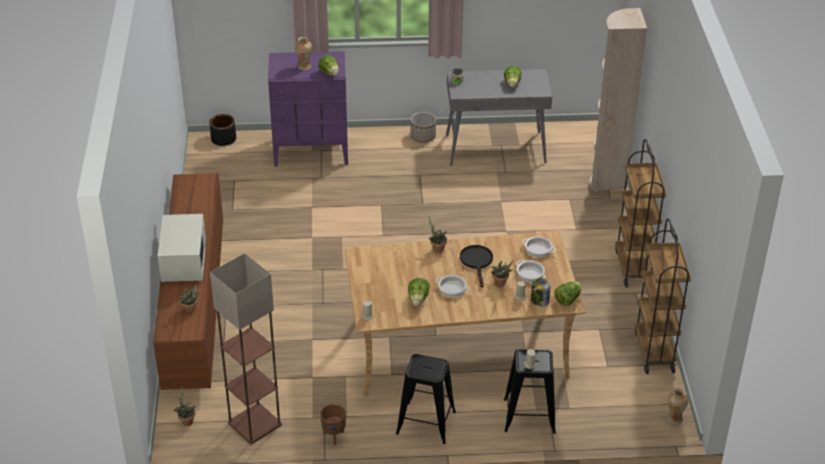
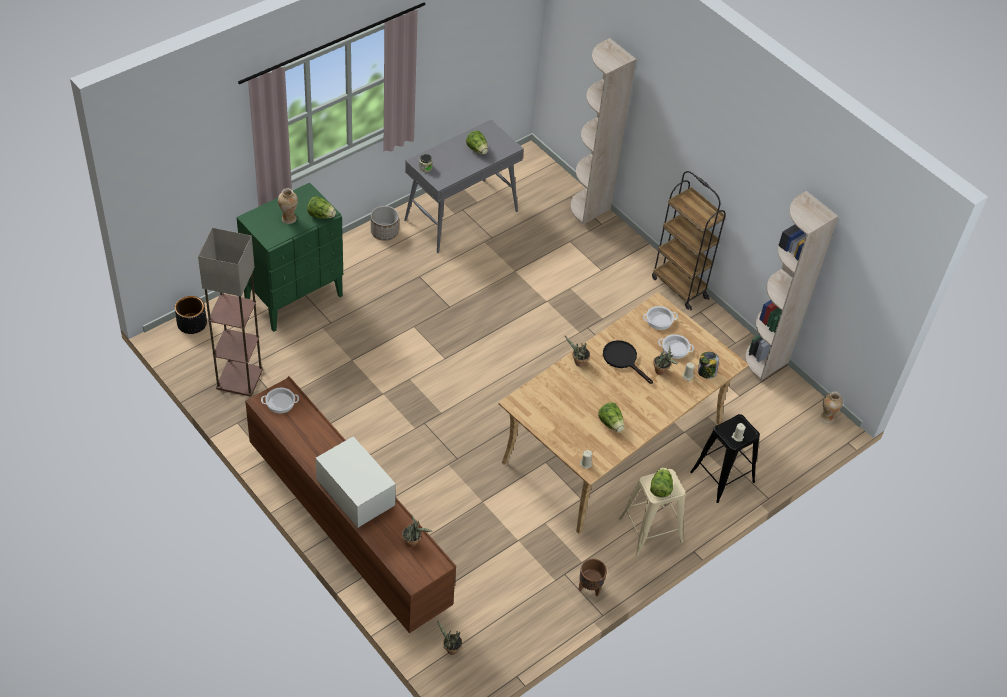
camera: 40 degrees left, 10 degrees up
floor lamp [210,253,282,444] -> floor lamp moved to [198,228,263,397]
purple dresser [268,51,348,167] -> green dresser [237,183,343,332]
black stool [396,354,456,444] -> beige stool [619,469,685,556]
cooking pot [435,275,469,297] -> cooking pot moved to [261,388,299,413]
lettuce [554,282,582,306] -> lettuce moved to [650,467,673,497]
brown cart [635,218,691,374] -> beige bookcase [745,191,838,380]

